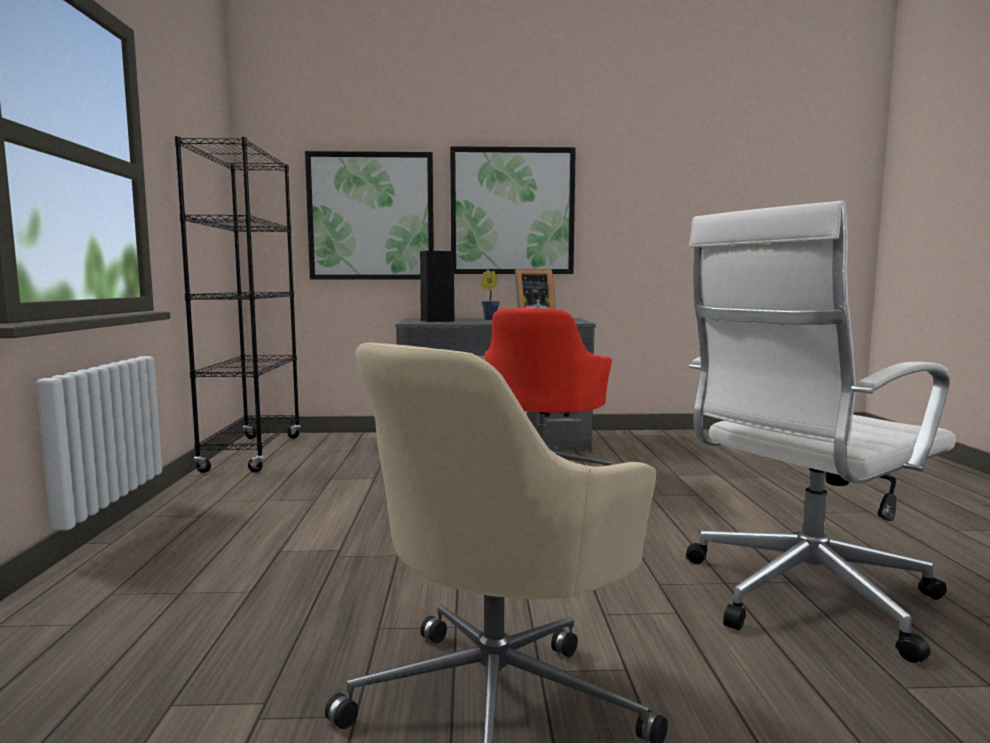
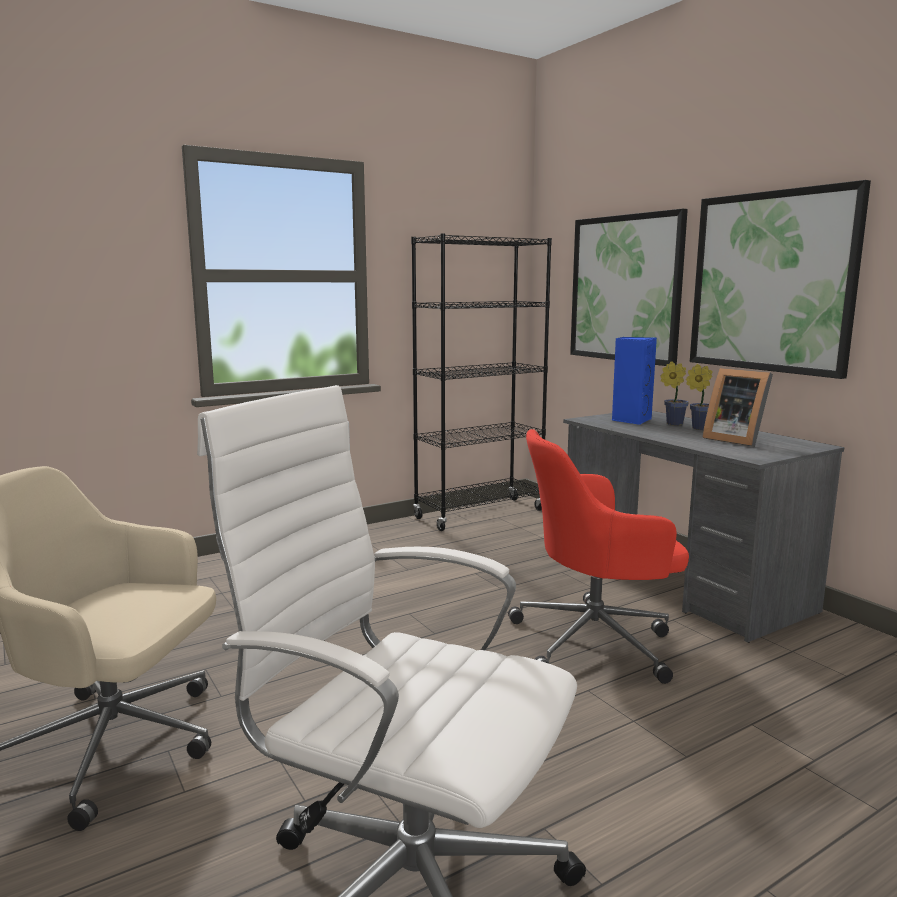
camera: 60 degrees right, 5 degrees up
black speaker [420,251,454,322] -> blue speaker [611,337,657,425]
none -> potted plant [660,361,689,425]

